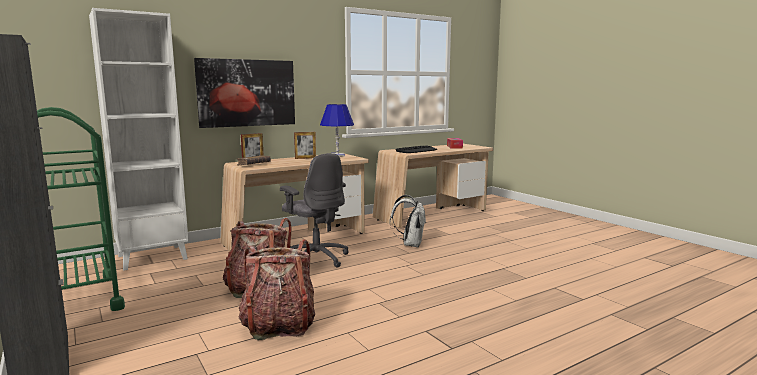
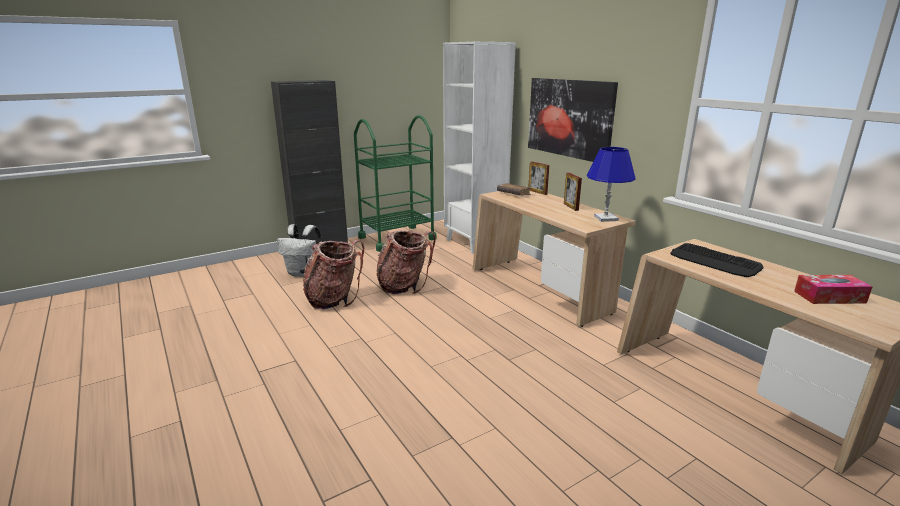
camera: 90 degrees right, 10 degrees up
grey office chair [280,153,348,268] -> none
white backpack [390,195,426,247] -> white backpack moved to [277,224,322,277]

